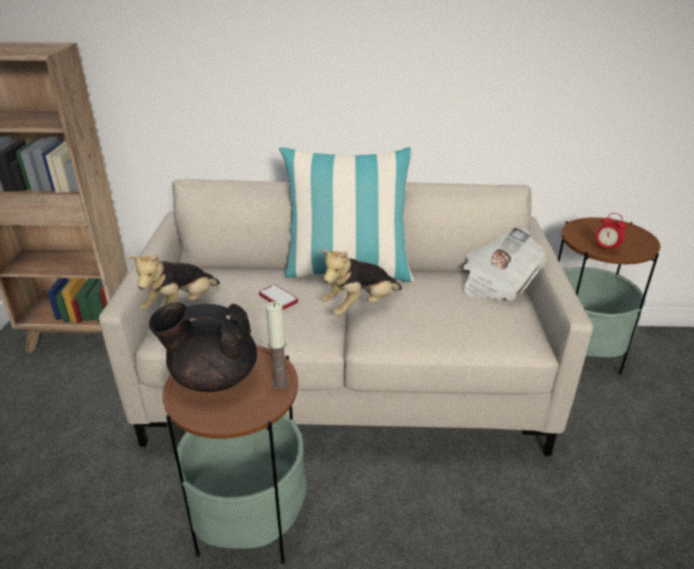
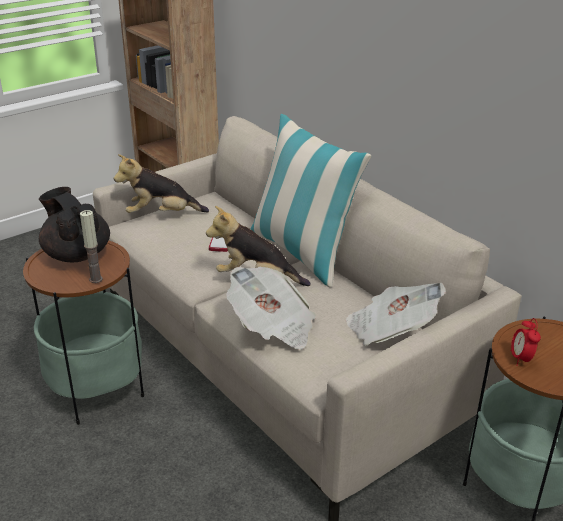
camera: 50 degrees right, 0 degrees up
none -> newspaper [226,267,316,350]

